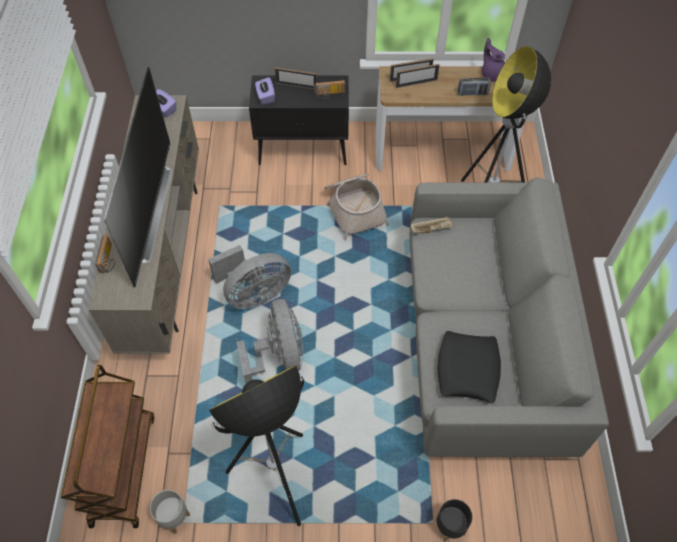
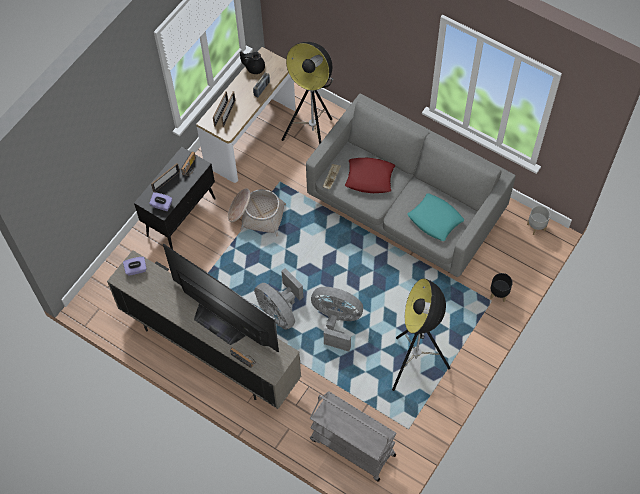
camera: 55 degrees left, 5 degrees up
brown cart [61,365,154,528] -> grey cart [310,391,397,482]
grey planter [150,490,190,534] -> grey planter moved to [527,206,550,235]
grey fan [208,245,291,309] -> grey fan turned 135 degrees clockwise [254,268,303,330]
black pillow [438,331,501,404] -> turquoise pillow [407,193,464,241]
purple teapot [482,38,506,82] -> black teapot [240,52,265,74]
none -> red pillow [345,158,395,193]

